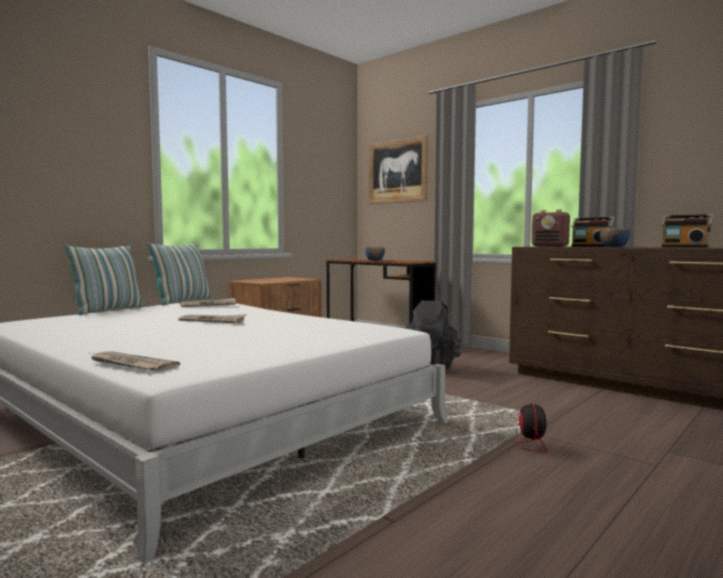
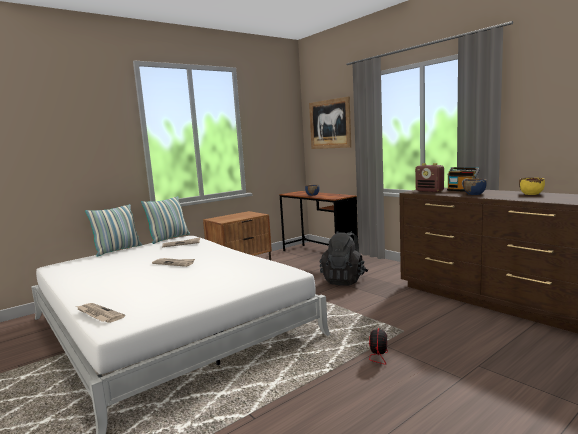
camera: 10 degrees right, 5 degrees up
radio [662,214,713,248] -> yellow bowl [519,177,545,195]

